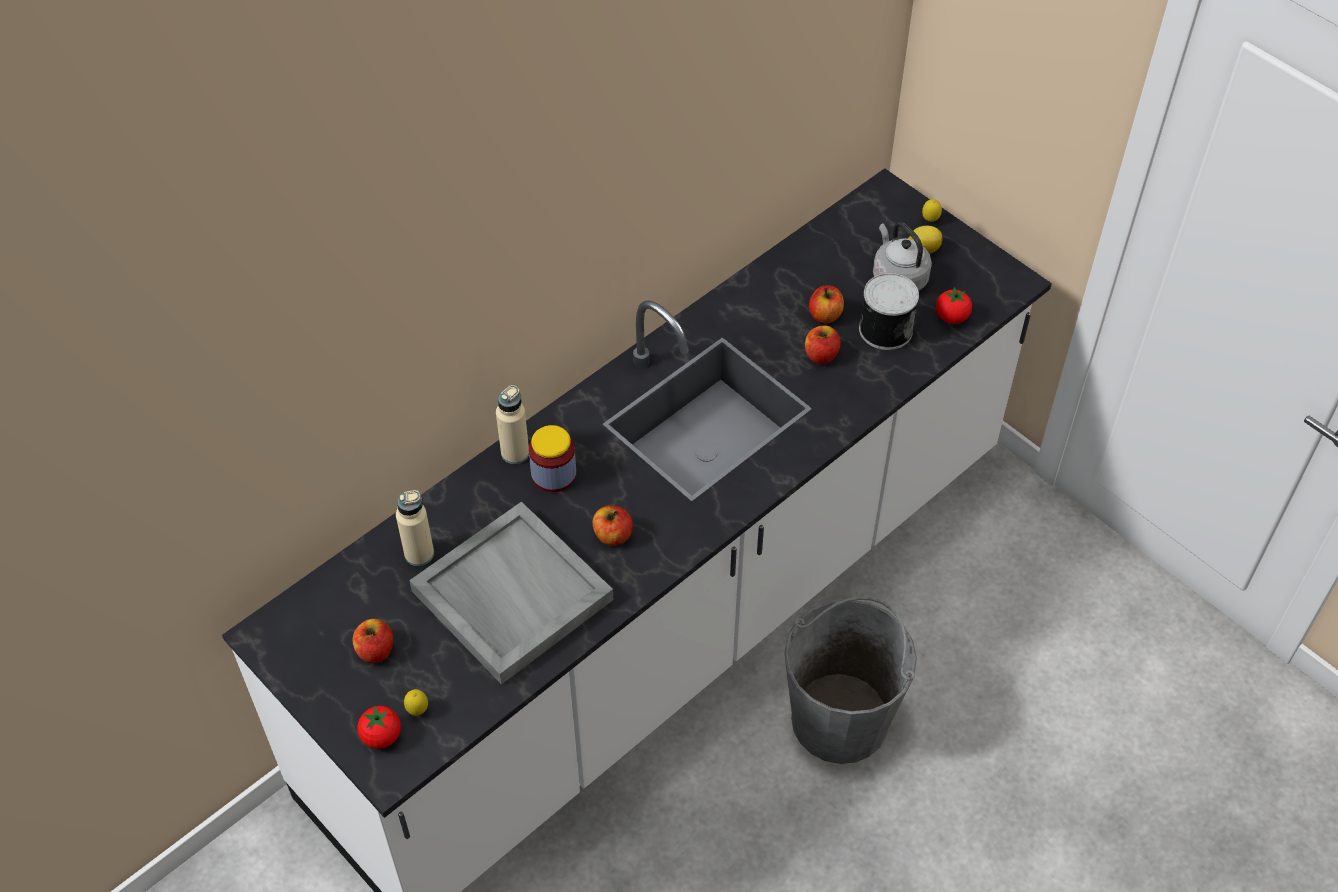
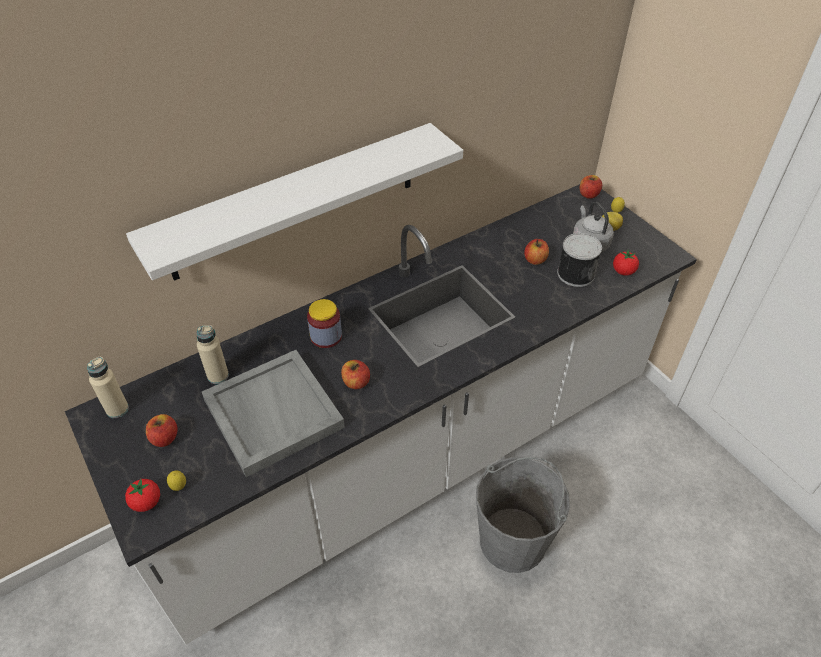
camera: 10 degrees right, 5 degrees down
beige bottle [496,385,529,464] -> beige bottle moved to [87,357,129,418]
apple [805,326,841,364] -> apple moved to [580,175,602,199]
none -> white shelf [126,123,463,281]

